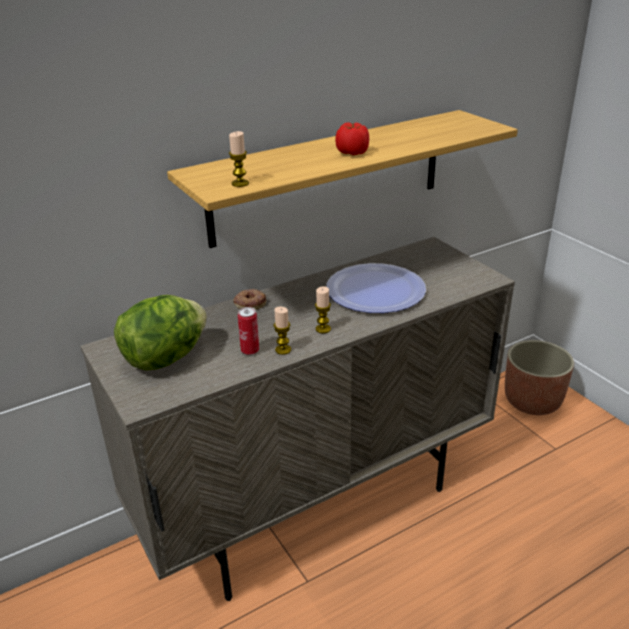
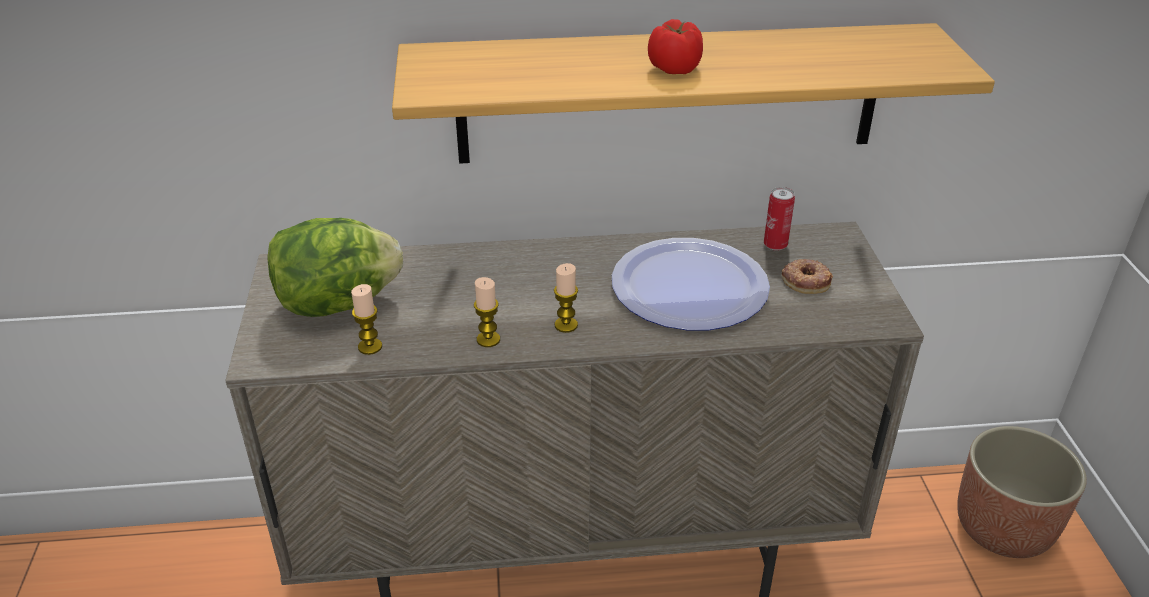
camera: 25 degrees right, 5 degrees up
candle [229,131,249,187] -> candle moved to [351,284,382,355]
donut [233,288,266,310] -> donut moved to [782,259,833,294]
can [238,307,259,355] -> can moved to [764,187,795,251]

